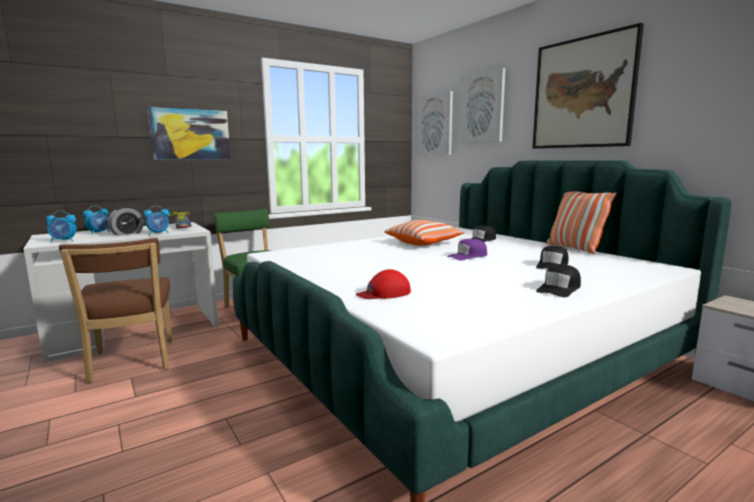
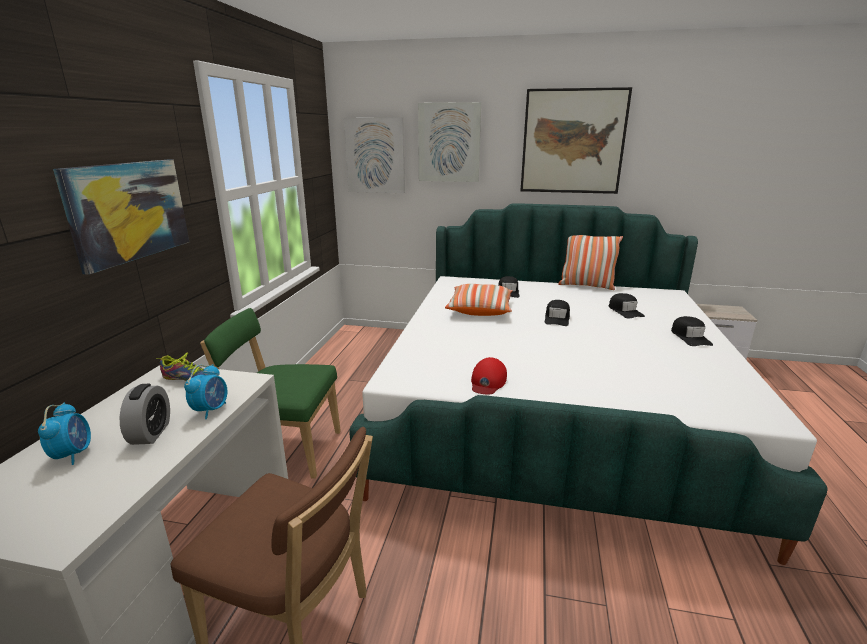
camera: 45 degrees left, 10 degrees up
alarm clock [46,210,77,242] -> none
red cap [356,269,411,299] -> red cap moved to [471,357,507,395]
purple cap [447,239,487,261] -> black cap [545,300,570,326]

